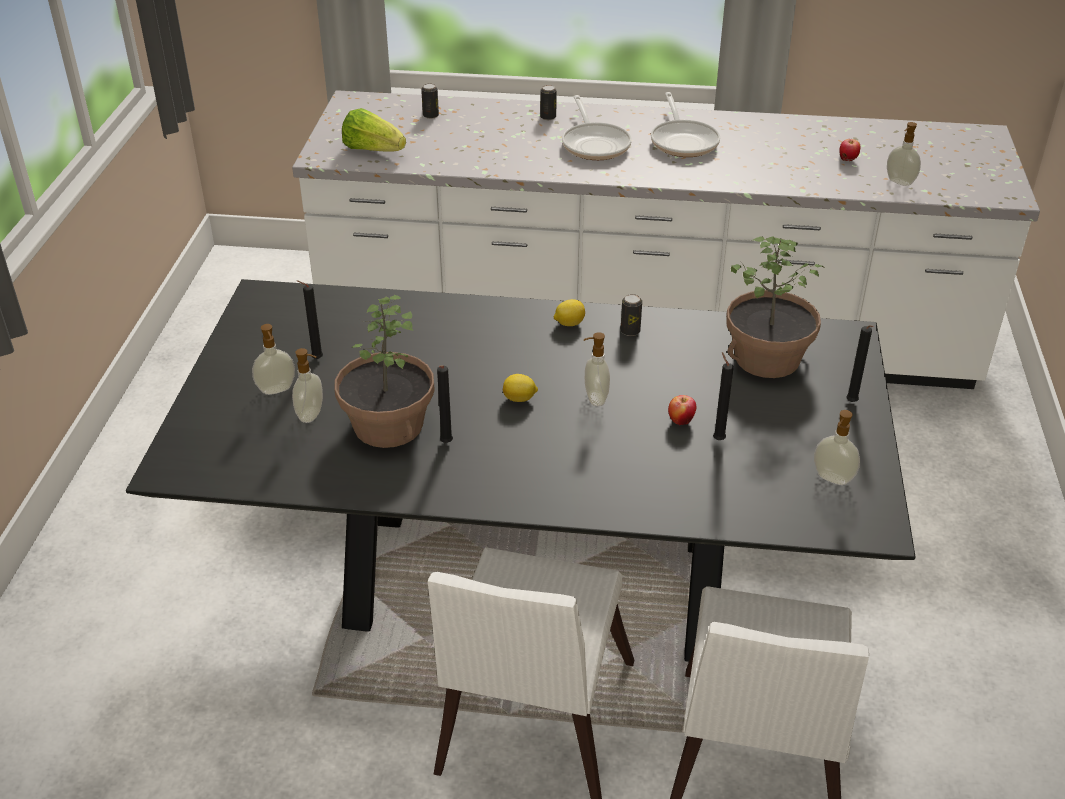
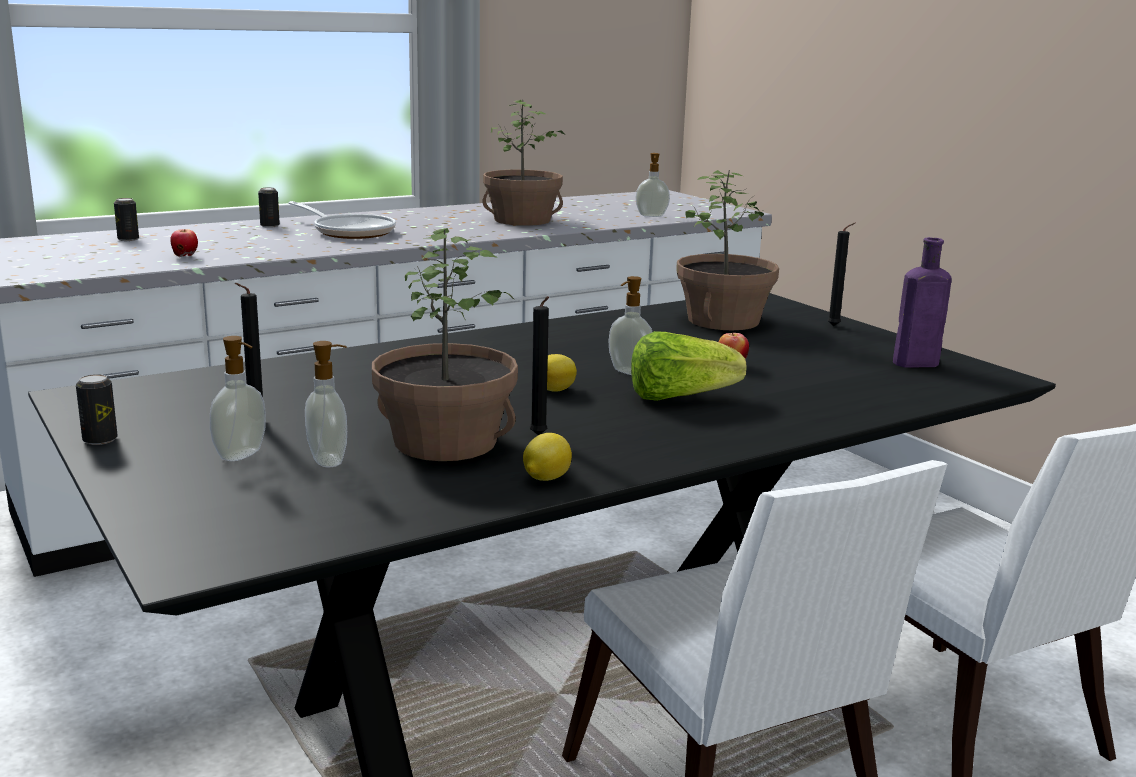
camera: 40 degrees left, 20 degrees down
lettuce [342,108,406,152] -> lettuce moved to [631,331,747,401]
lemon [554,299,585,326] -> lemon moved to [523,433,572,481]
can [621,294,642,336] -> can moved to [76,374,118,445]
frying pan [651,92,720,157] -> none
black candle [713,352,734,440] -> none
soap dispenser [814,410,860,485] -> purple bottle [893,237,952,368]
apple [839,139,861,161] -> apple moved to [170,229,198,257]
none -> potted plant [482,100,565,226]

